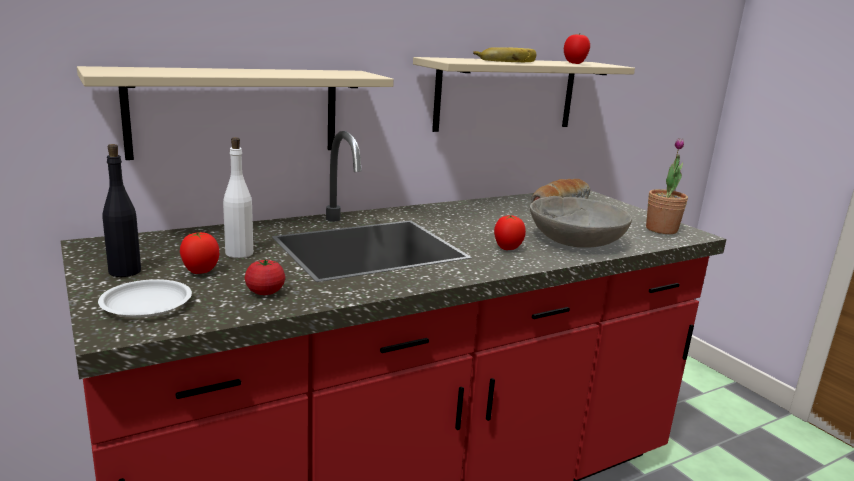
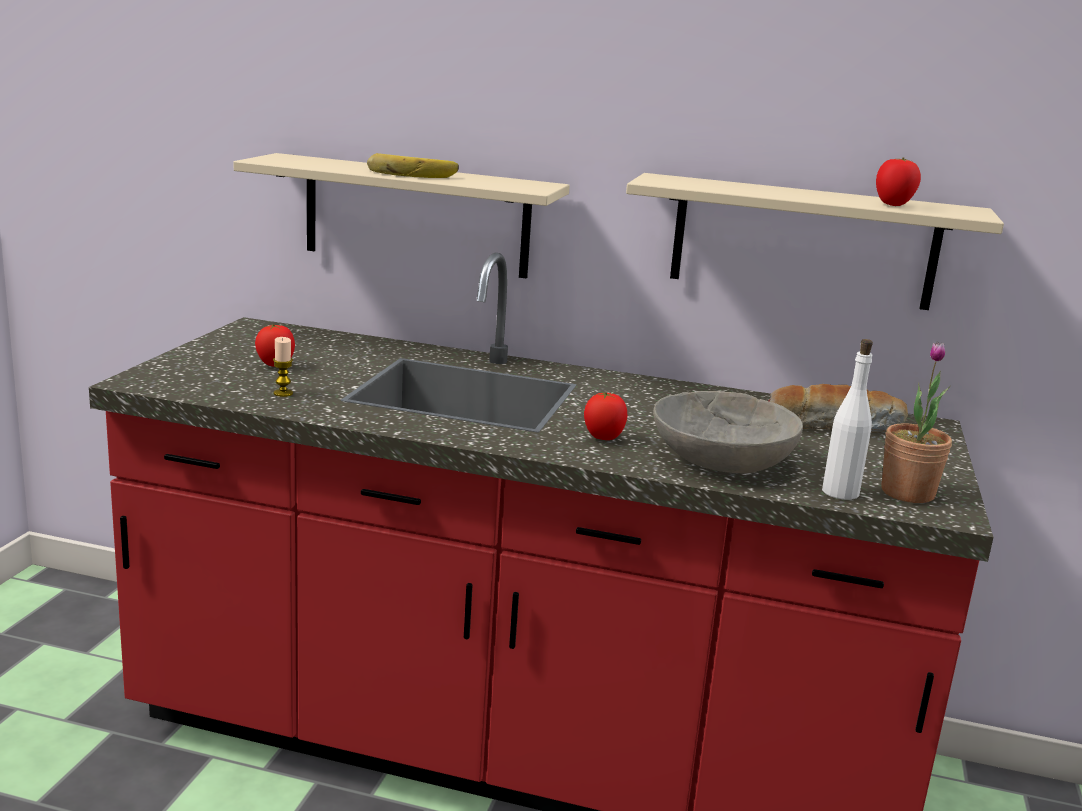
camera: 45 degrees right, 0 degrees up
white plate [98,279,192,317] -> none
black bottle [103,144,141,277] -> none
white bottle [223,137,253,258] -> white bottle moved to [822,339,873,500]
tomato [245,259,285,295] -> candle [273,337,293,397]
banana [473,47,536,62] -> banana moved to [367,153,459,178]

